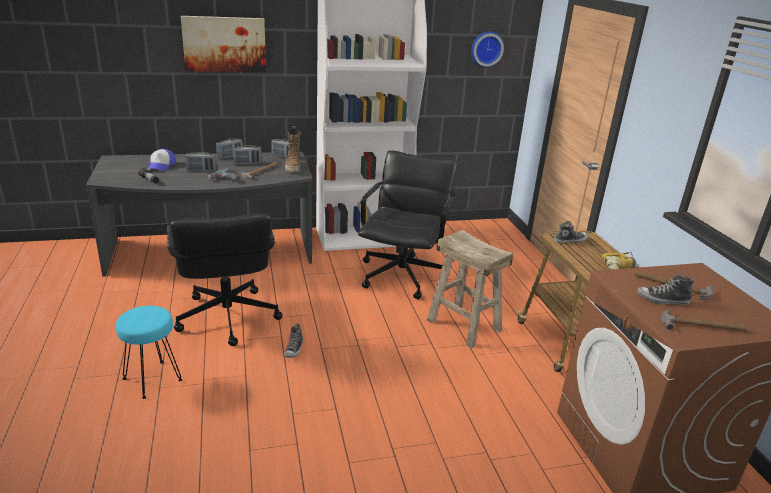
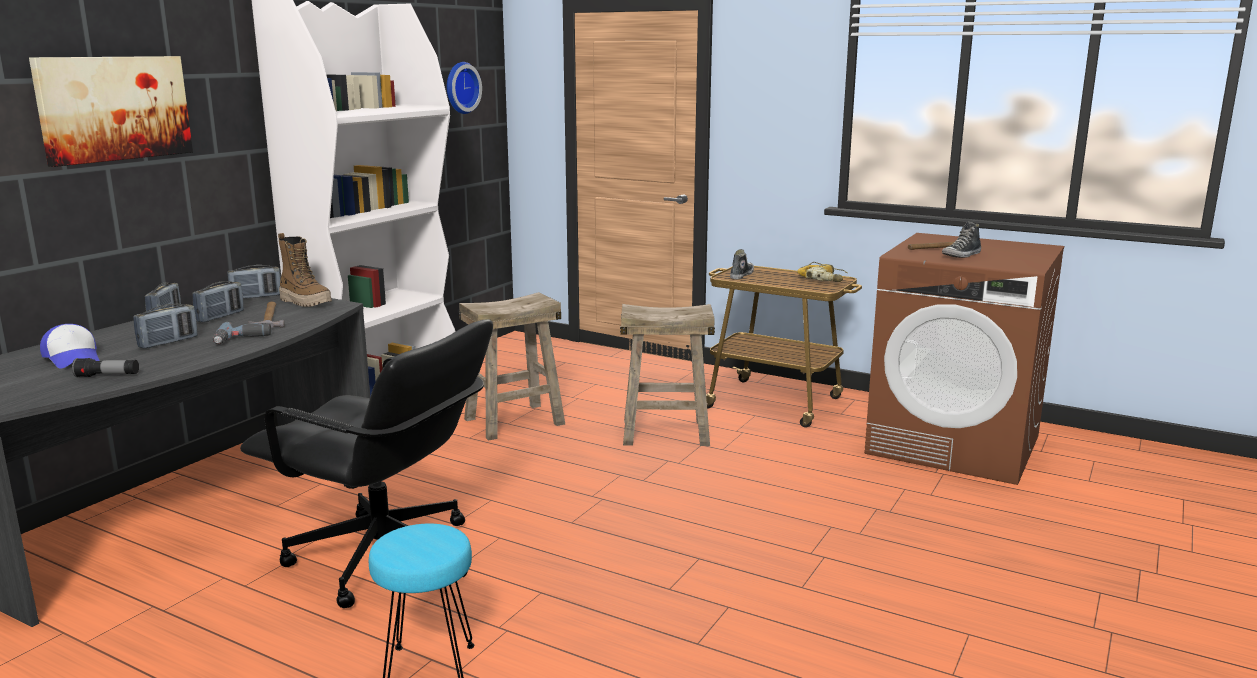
camera: 45 degrees left, 10 degrees down
shoe [284,323,303,358] -> none
black office chair [358,150,457,299] -> beige stool [459,292,565,441]
hammer [661,309,748,332] -> none

